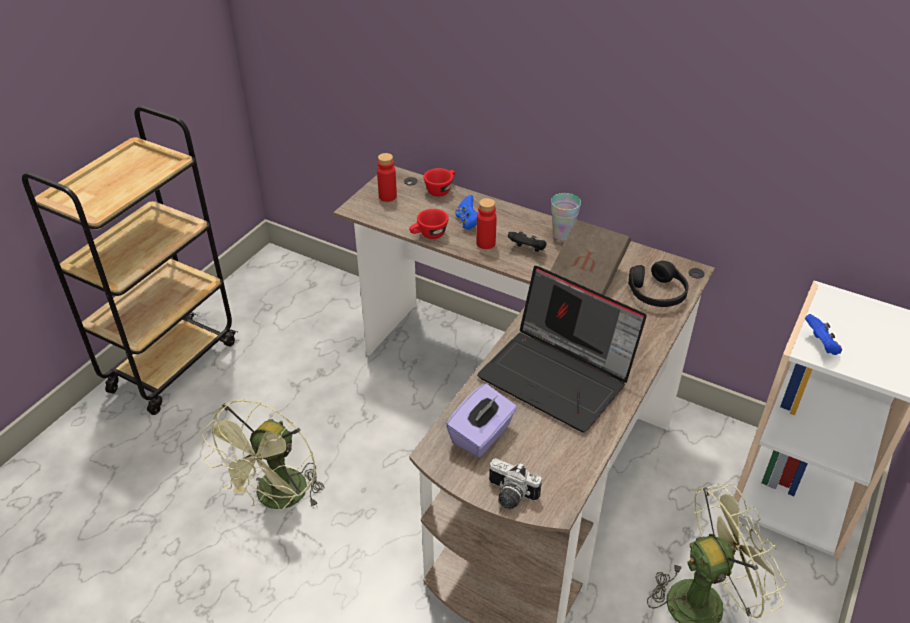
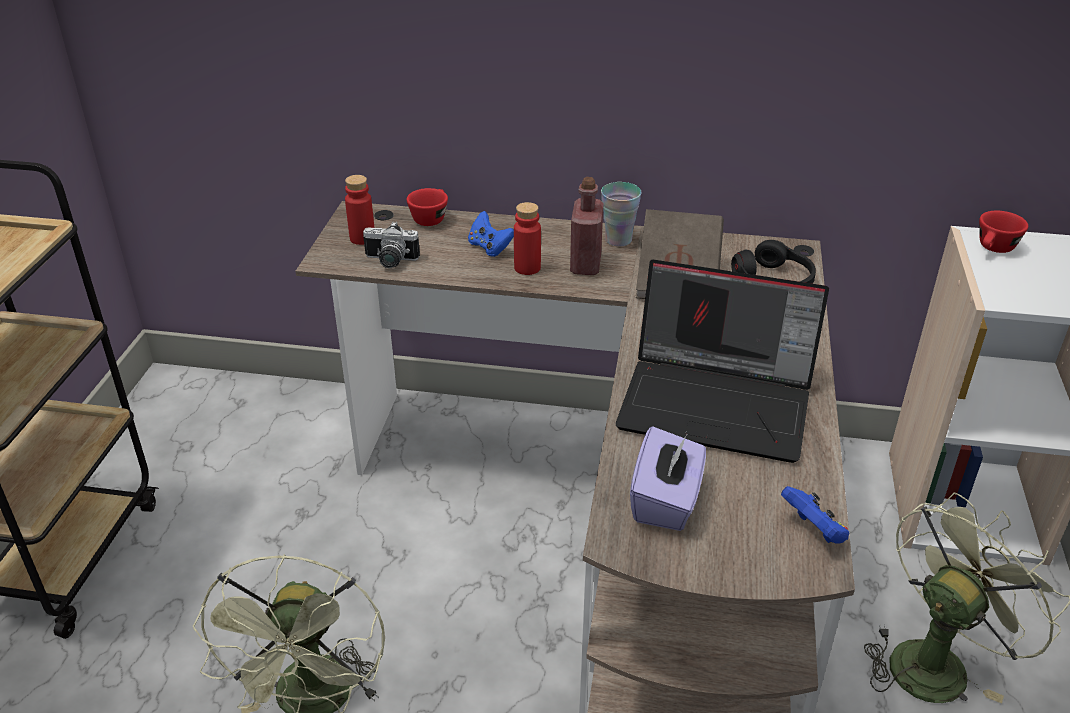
camera: 20 degrees left, 5 degrees down
red cup [409,209,448,239] -> red cup moved to [979,211,1028,253]
camera [489,458,542,509] -> camera moved to [363,222,420,268]
black game controller [508,231,546,252] -> red bottle [570,177,604,275]
blue game controller [805,314,842,355] -> blue game controller moved to [781,486,850,544]

